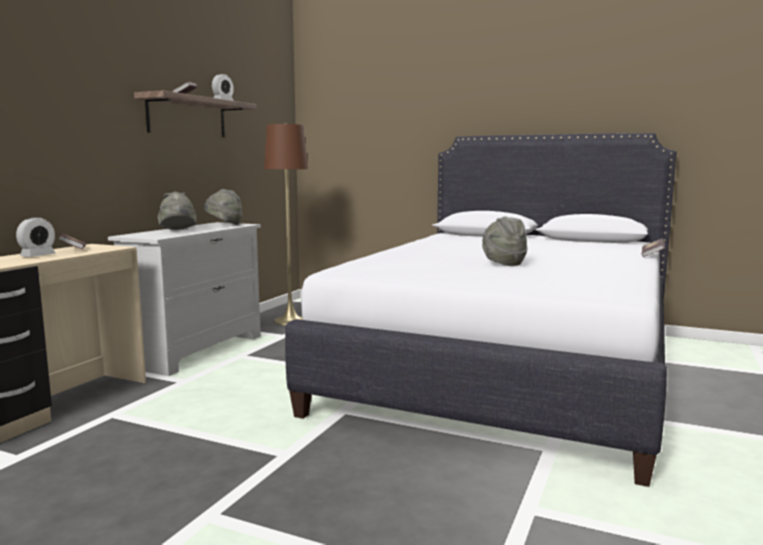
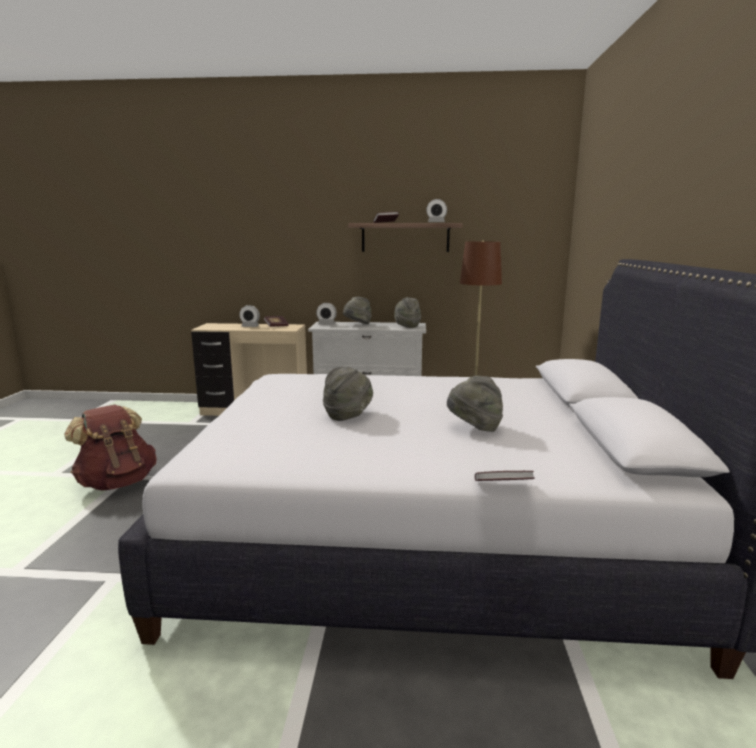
camera: 70 degrees right, 5 degrees up
none -> brown backpack [64,405,157,491]
none -> alarm clock [316,303,337,325]
none -> grey hat [447,376,503,432]

